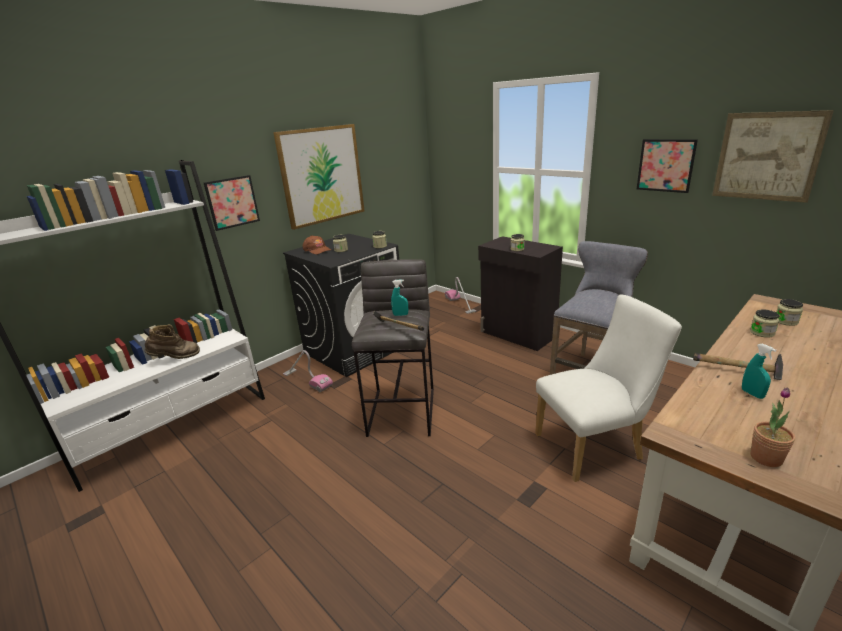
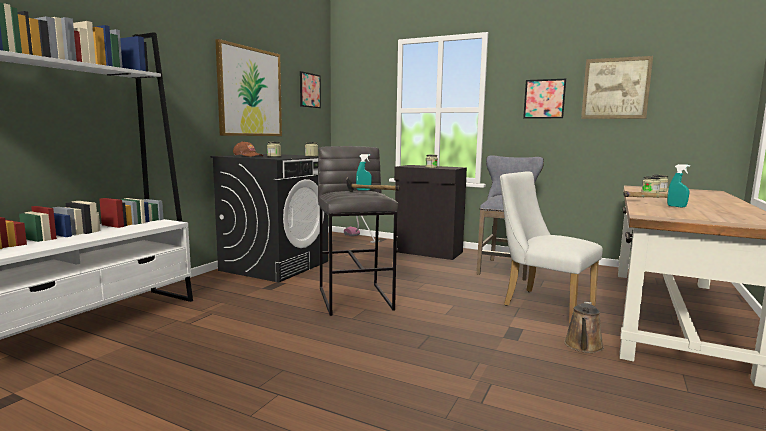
camera: 20 degrees left, 15 degrees down
brown boot [144,325,200,359] -> none
picture [204,175,260,231] -> picture moved to [300,71,321,108]
vacuum cleaner [283,350,333,392] -> none
white chair [535,295,682,482] -> white chair turned 105 degrees counterclockwise [500,172,603,323]
potted plant [750,388,795,467] -> none
none -> brown watering can [564,302,604,353]

